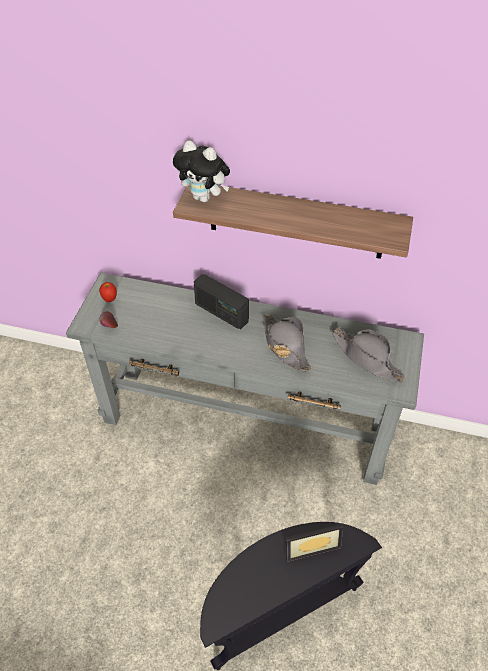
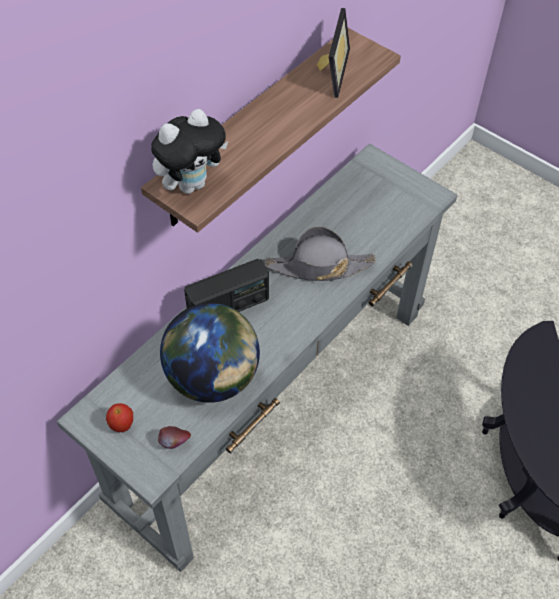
camera: 65 degrees left, 5 degrees up
picture frame [286,524,343,562] -> picture frame moved to [317,8,350,98]
grey hat [332,327,405,383] -> none
none -> globe [160,303,260,403]

